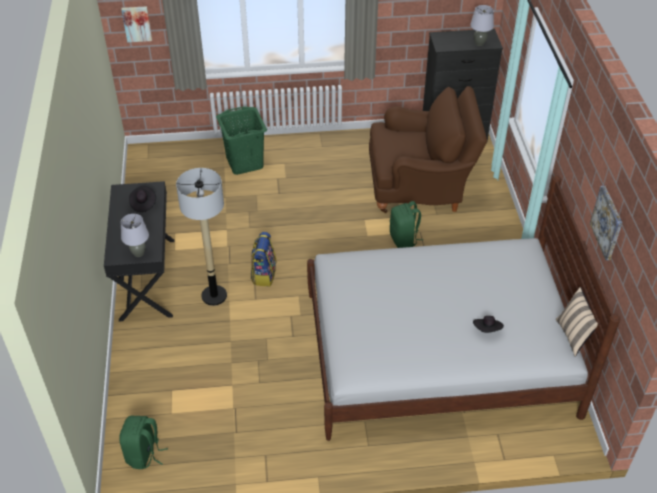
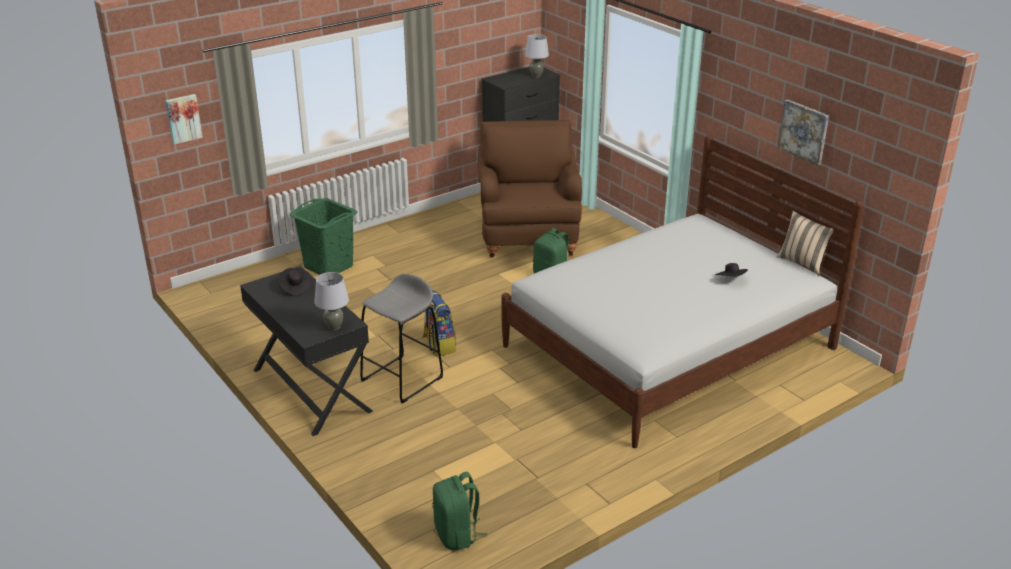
camera: 30 degrees left, 15 degrees down
floor lamp [176,168,227,306] -> grey stool [360,274,443,404]
brown armchair [369,86,487,213] -> brown armchair turned 60 degrees counterclockwise [478,120,582,257]

